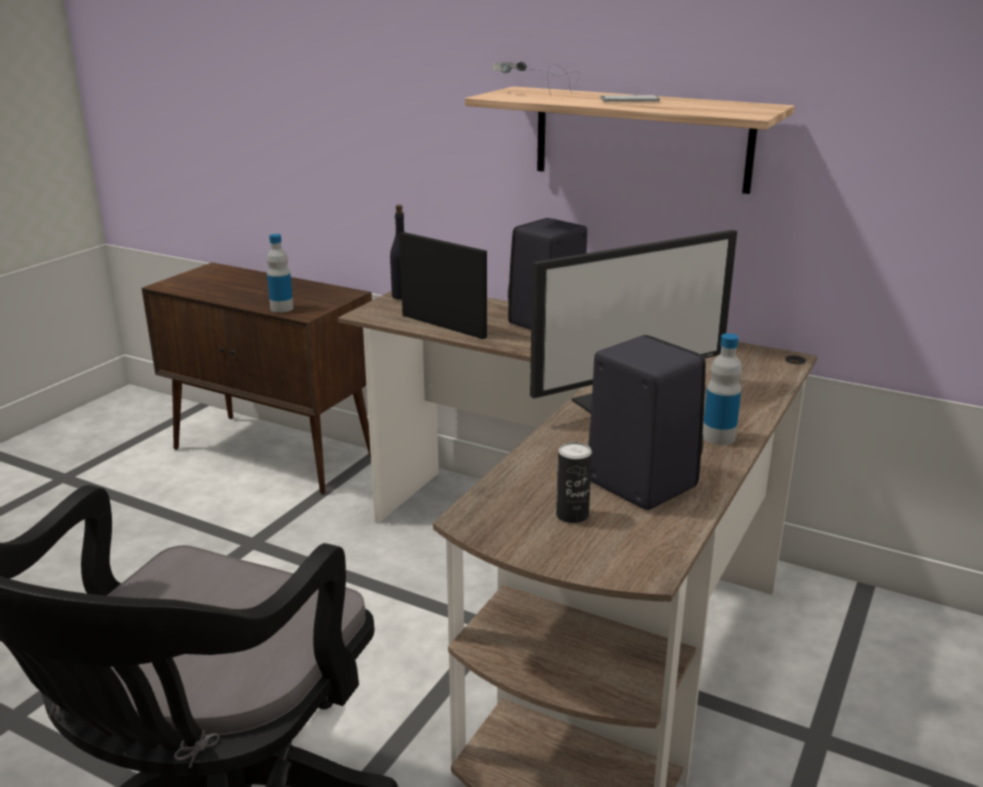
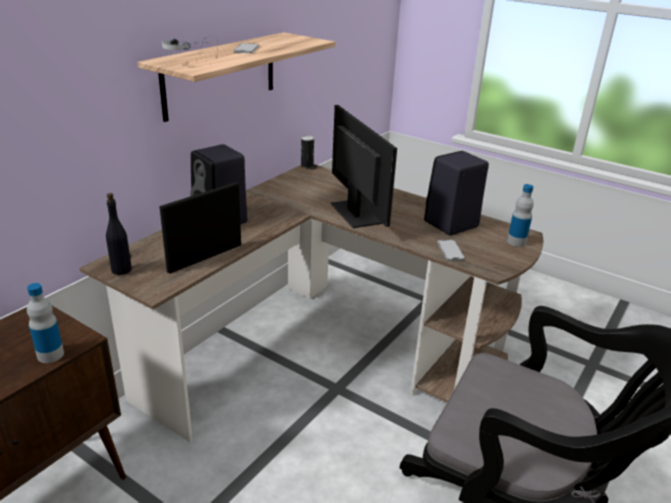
camera: 85 degrees left, 5 degrees up
can [556,442,592,523] -> can moved to [301,135,314,168]
bottle [703,333,742,445] -> bottle moved to [507,184,534,247]
none -> phone [437,240,465,261]

